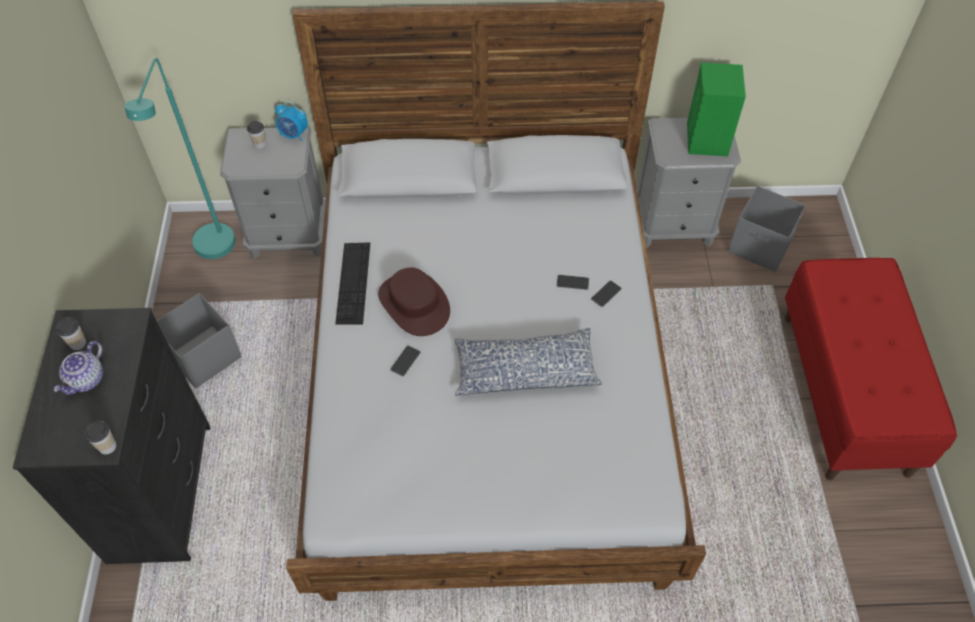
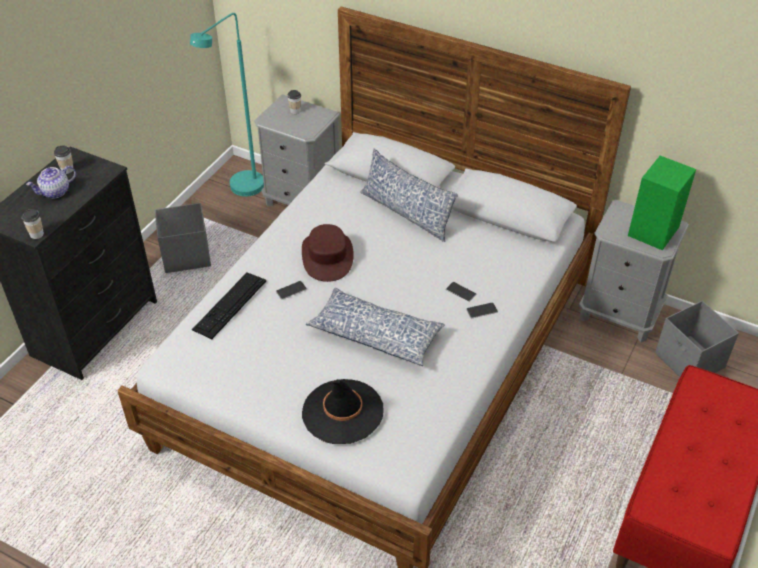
camera: 30 degrees right, 10 degrees down
alarm clock [275,102,308,141] -> none
keyboard [335,242,370,324] -> keyboard moved to [192,272,266,339]
none -> black hat [302,379,384,444]
none -> pillow [360,149,458,242]

